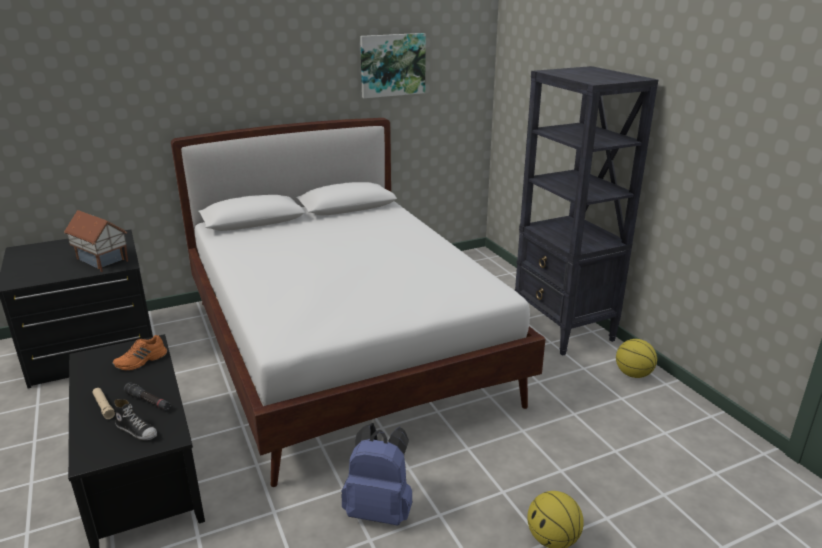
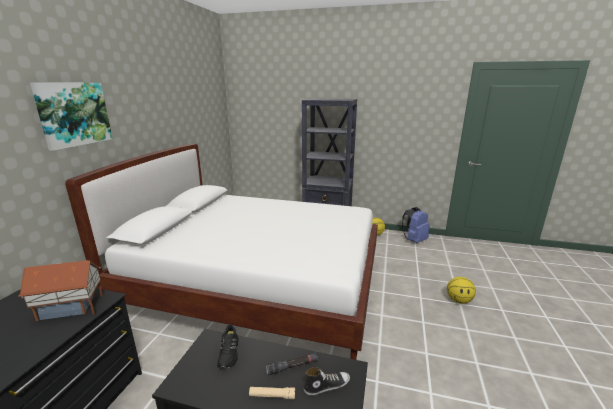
camera: 50 degrees left, 5 degrees down
orange shoe [112,335,167,371] -> black shoe [217,324,239,369]
blue backpack [341,423,412,526] -> blue backpack moved to [402,207,430,243]
picture [360,33,426,98] -> picture moved to [30,82,113,151]

